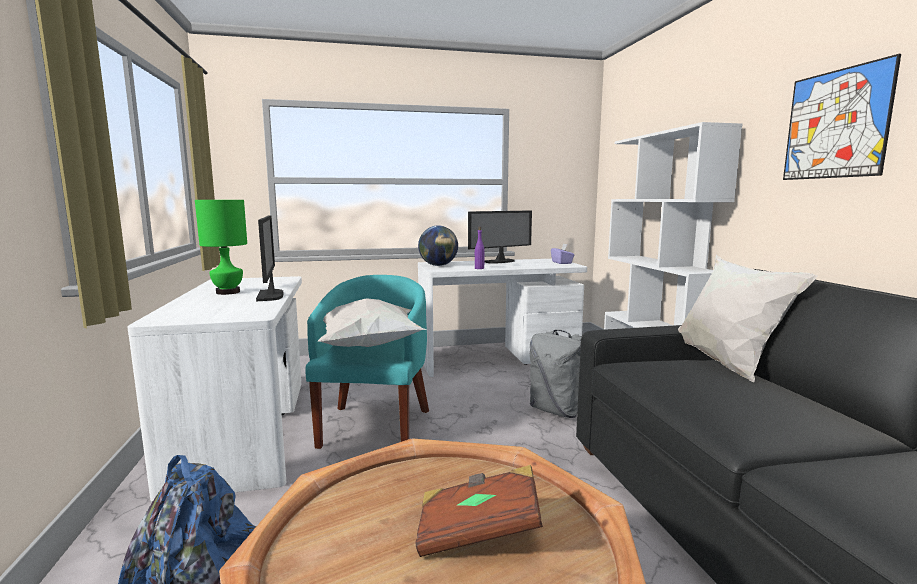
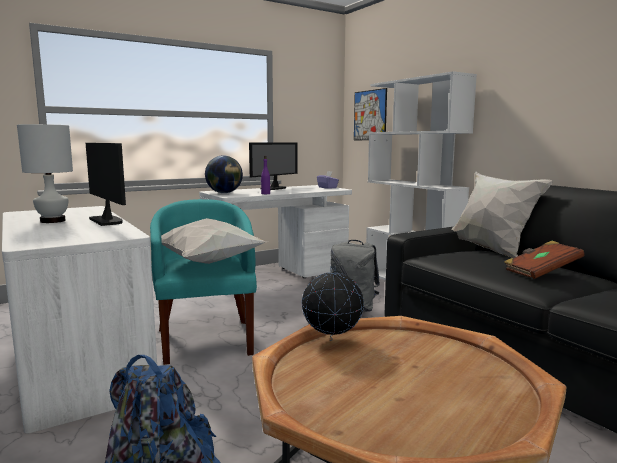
camera: 20 degrees left, 0 degrees up
green table lamp [195,200,247,295] -> white table lamp [17,124,73,223]
brown book [415,465,543,557] -> brown book moved to [504,241,585,279]
picture [783,54,901,180] -> picture moved to [354,88,387,140]
none -> globe [302,266,364,341]

